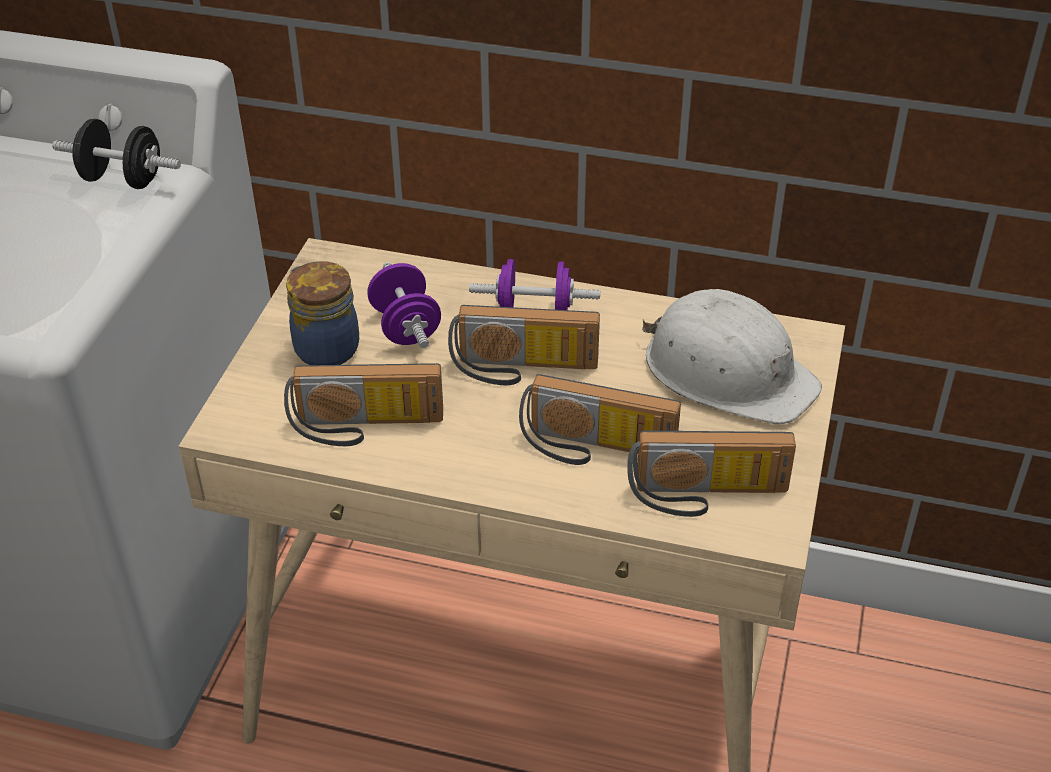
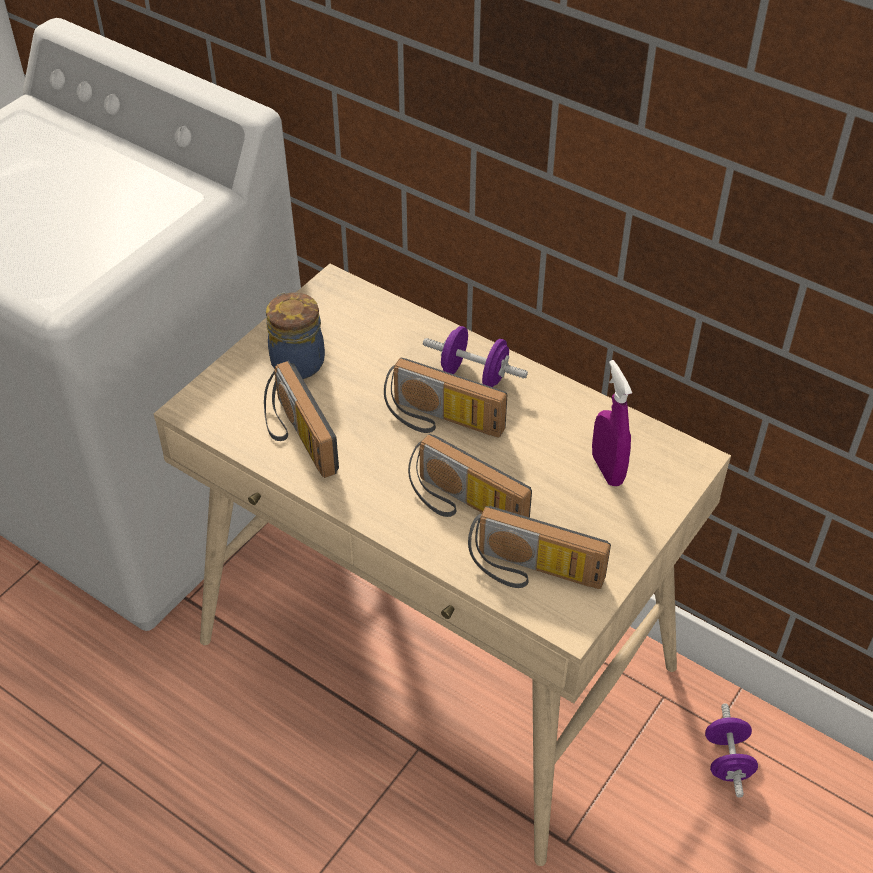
camera: 20 degrees right, 5 degrees up
black dumbbell [52,119,181,189] -> none
radio [284,363,443,446] -> radio turned 45 degrees clockwise [264,361,339,478]
purple dumbbell [368,262,441,348] -> purple dumbbell moved to [705,703,758,798]
white hard hat [642,289,822,424] -> purple spray bottle [592,360,632,486]

